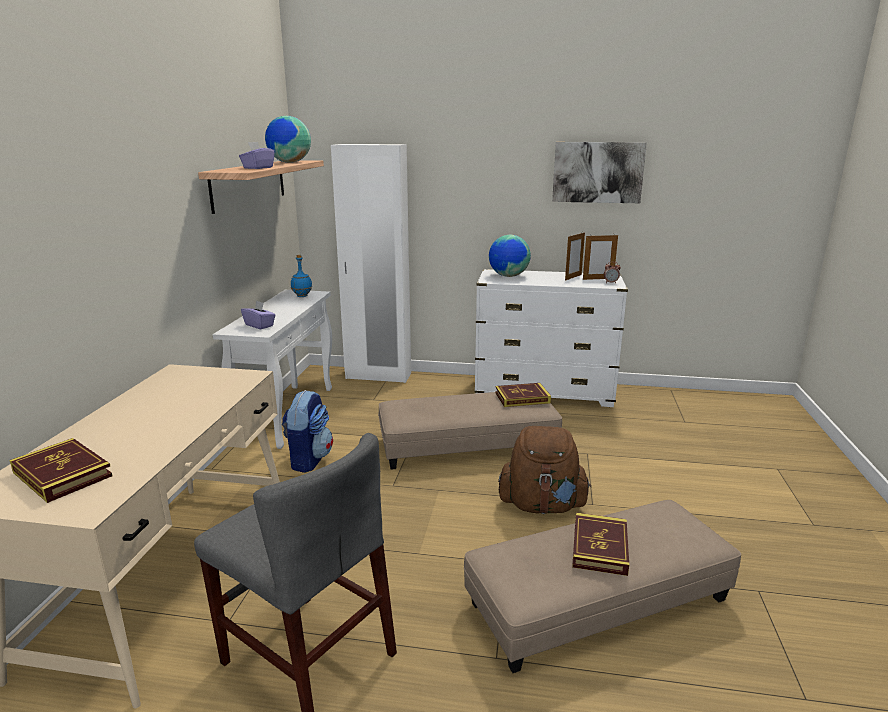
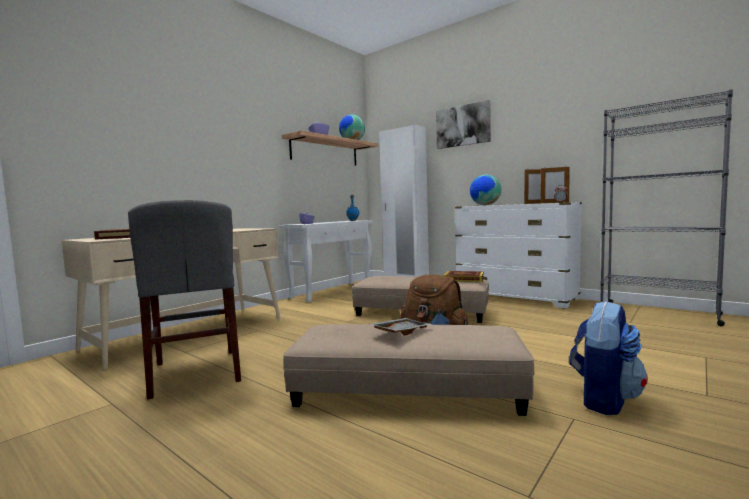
camera: 30 degrees right, 15 degrees down
backpack [282,390,333,473] -> backpack moved to [569,300,648,415]
picture [552,142,647,203] -> picture moved to [436,100,491,149]
book [572,513,629,576] -> grey tray [371,318,430,336]
none -> grey bookcase [600,89,733,326]

